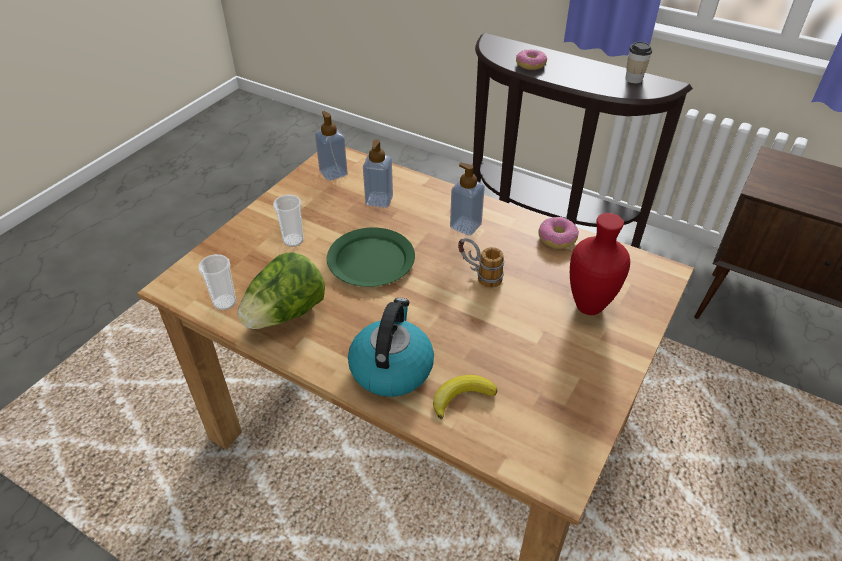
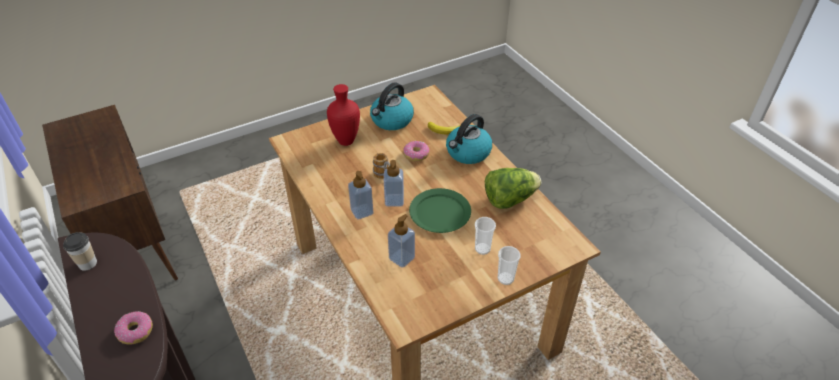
camera: 150 degrees left, 0 degrees up
cup [198,254,236,310] -> cup moved to [498,246,521,285]
soap dispenser [315,111,348,181] -> soap dispenser moved to [384,160,404,207]
donut [539,217,579,249] -> donut moved to [403,141,429,162]
none -> kettle [370,82,414,130]

